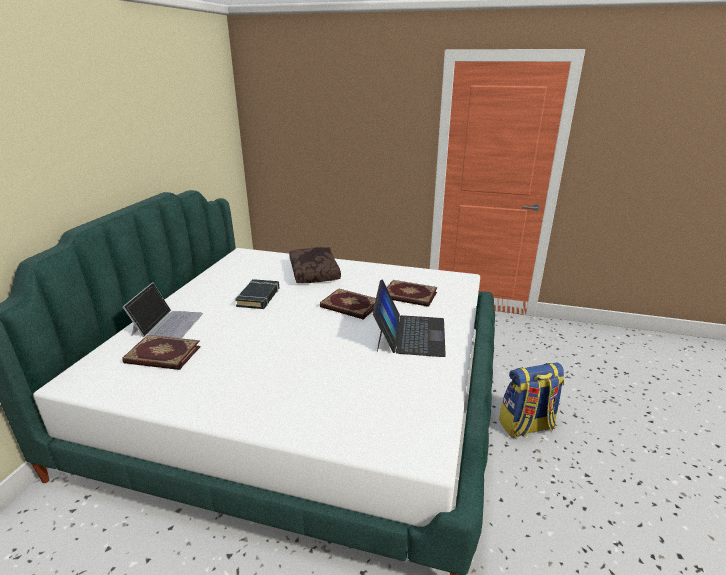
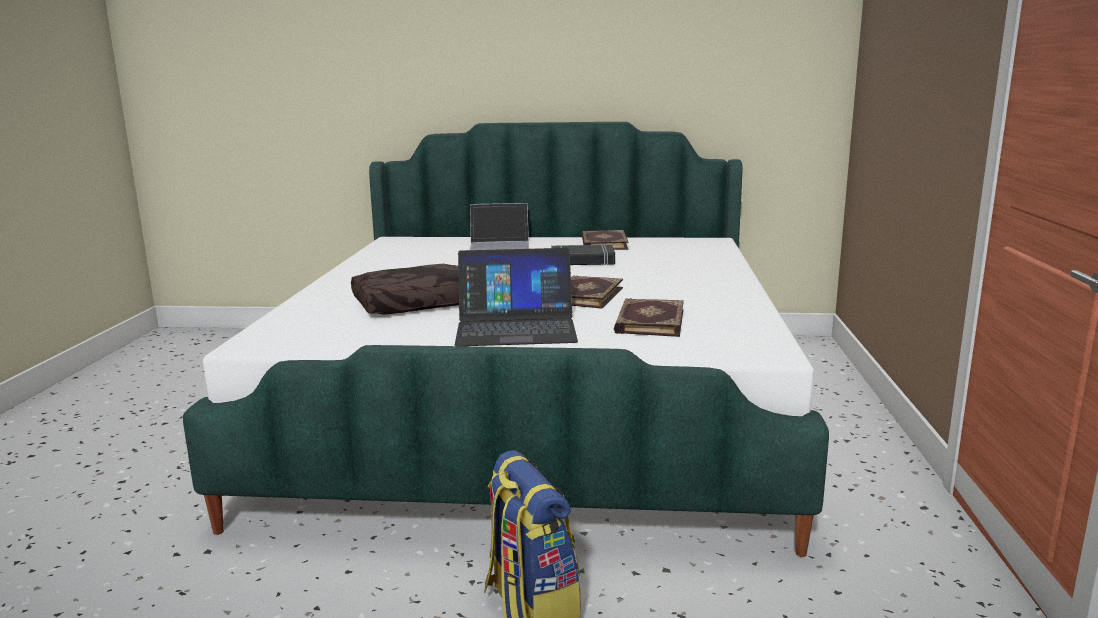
camera: 80 degrees right, 10 degrees down
book [122,335,201,370] -> book moved to [582,230,629,250]
brown pillow [289,247,341,283] -> brown pillow moved to [351,264,459,315]

